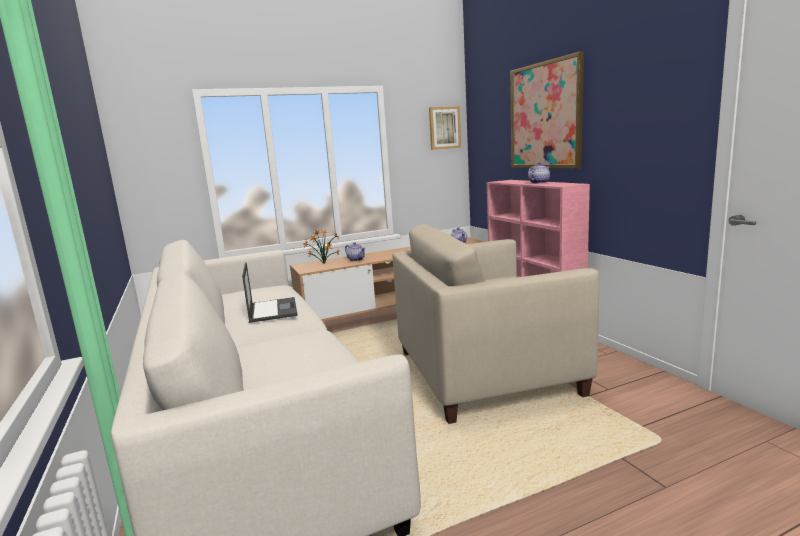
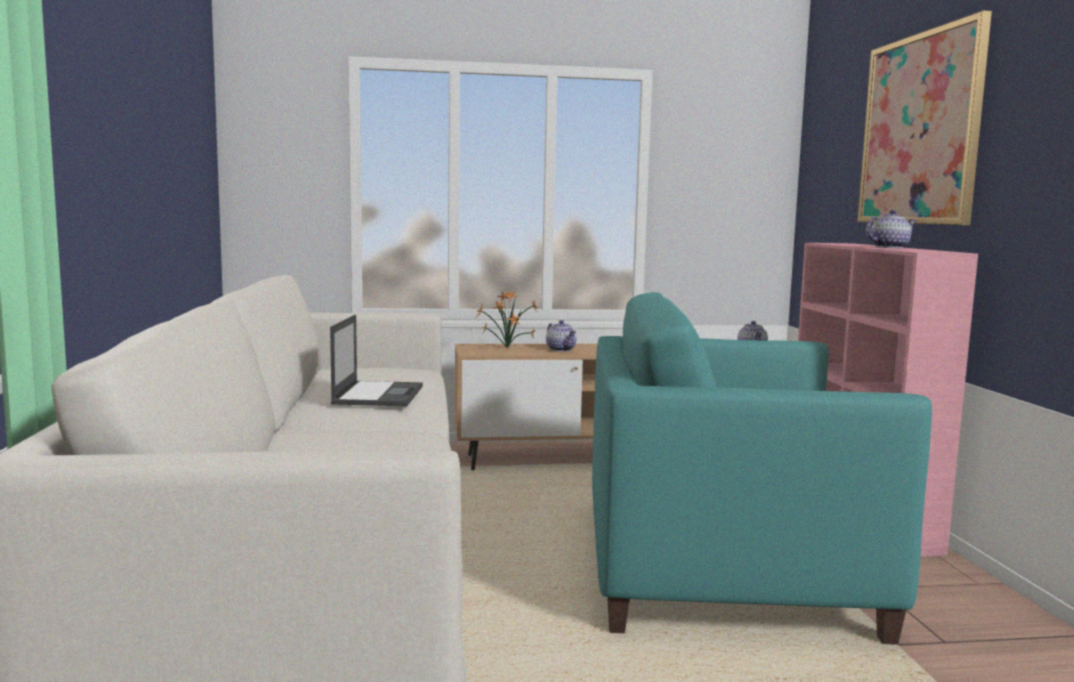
camera: 15 degrees right, 5 degrees down
beige armchair [393,224,599,424] -> turquoise armchair [592,292,932,645]
picture [429,106,461,150] -> none

